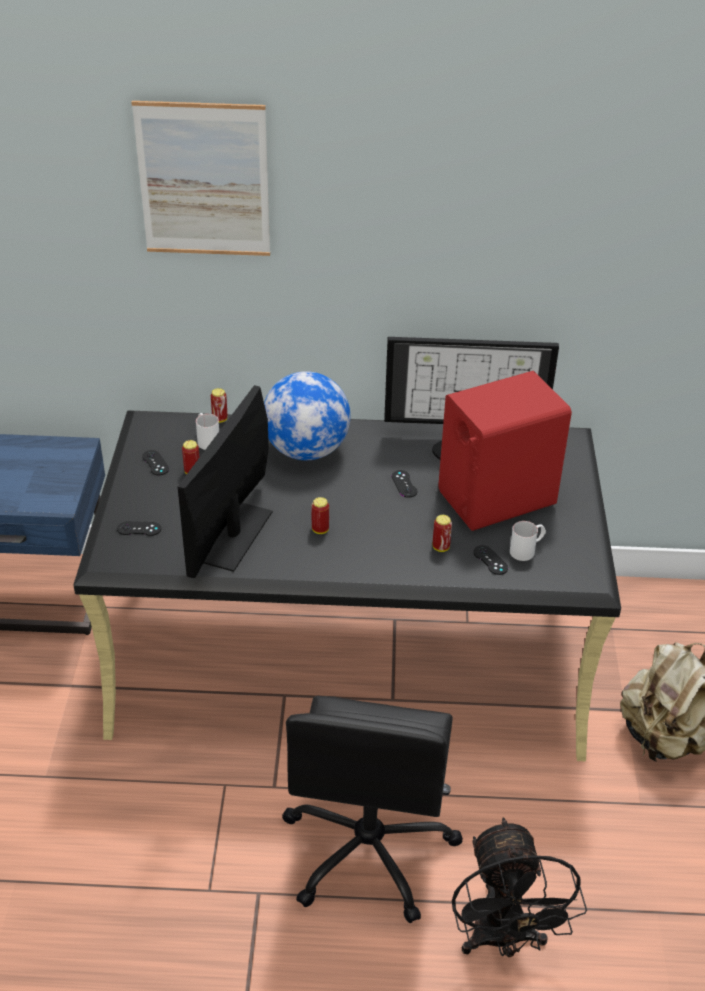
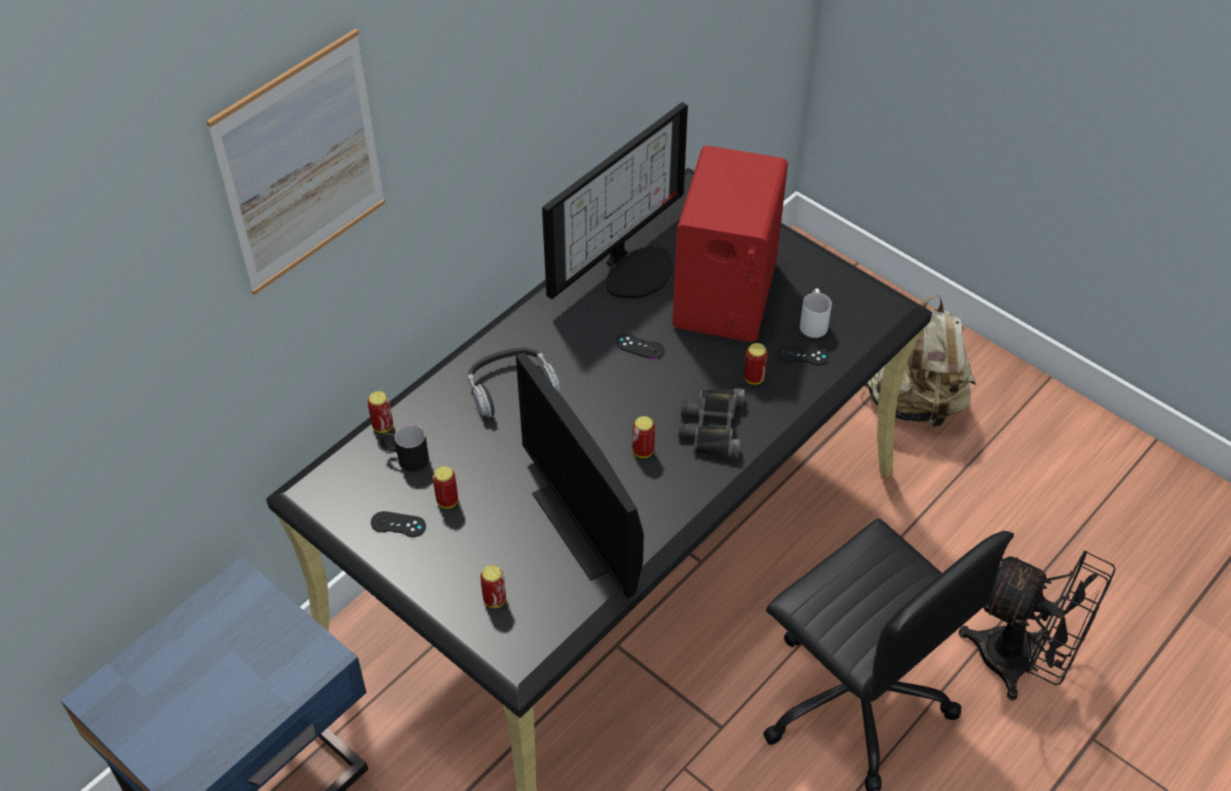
camera: 50 degrees left, 10 degrees up
black game controller [117,521,161,536] -> can [480,565,506,608]
white mug [196,413,219,450] -> black mug [381,424,429,472]
globe [264,371,350,460] -> headphones [468,347,561,418]
none -> black binoculars [678,388,745,459]

